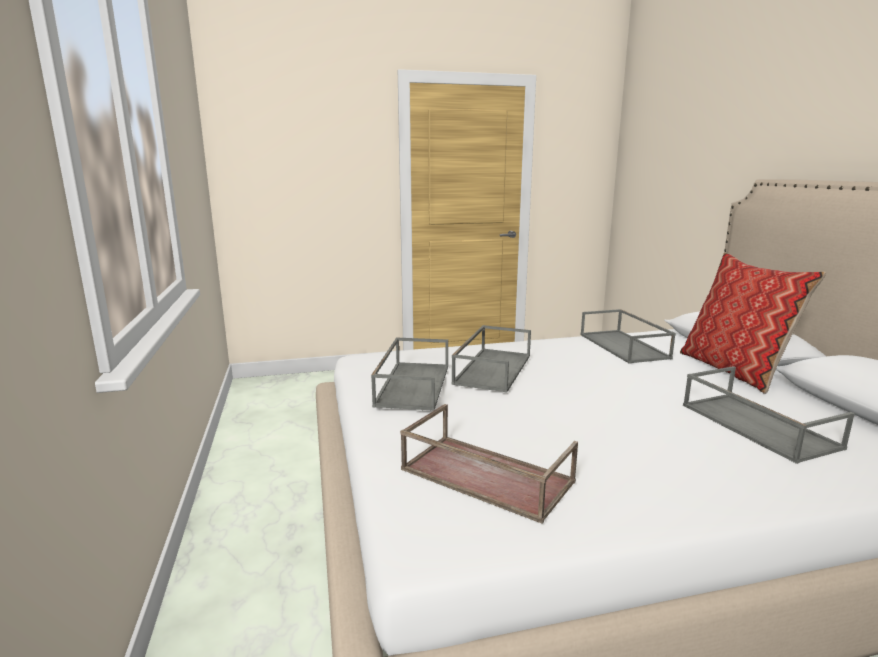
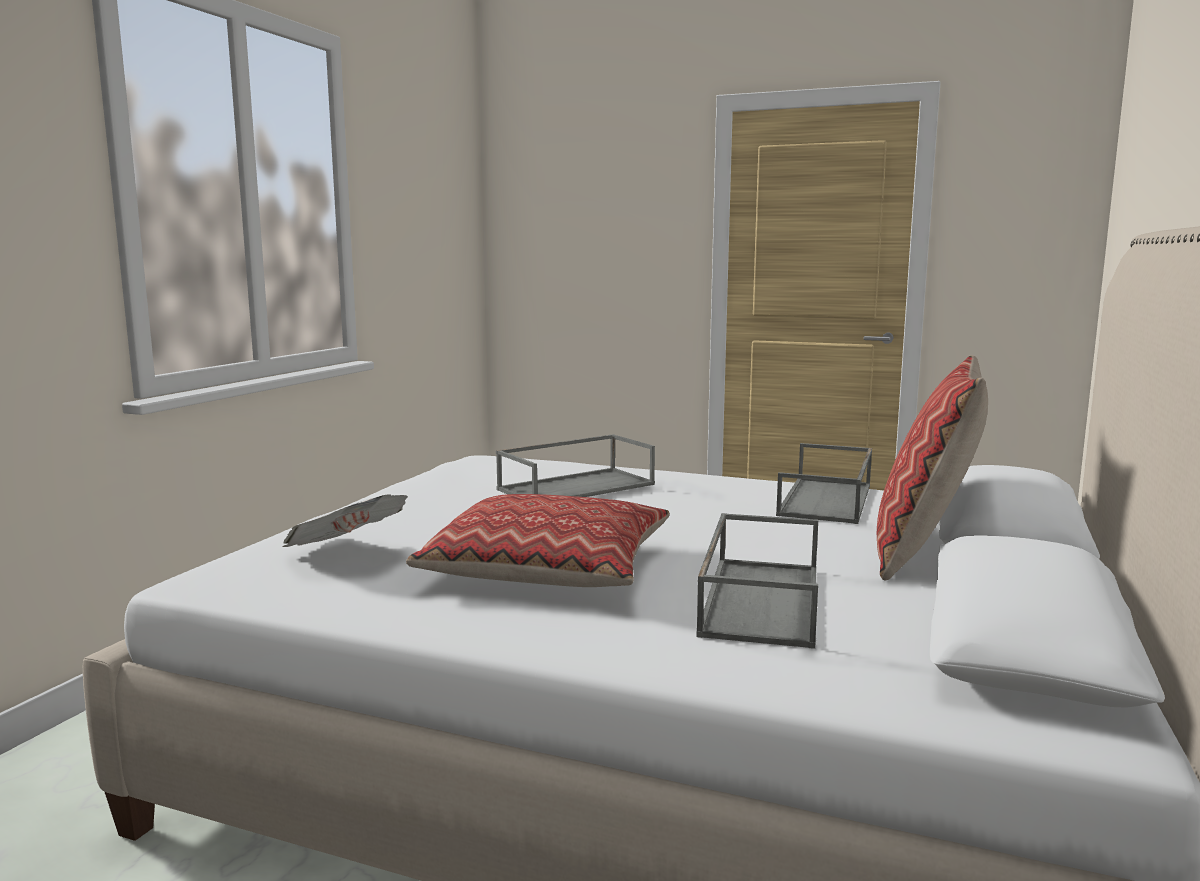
camera: 35 degrees right, 5 degrees down
grey tray [371,337,448,411] -> none
brown tray [400,404,578,524] -> newspaper [282,495,408,547]
none -> pillow [406,494,670,587]

